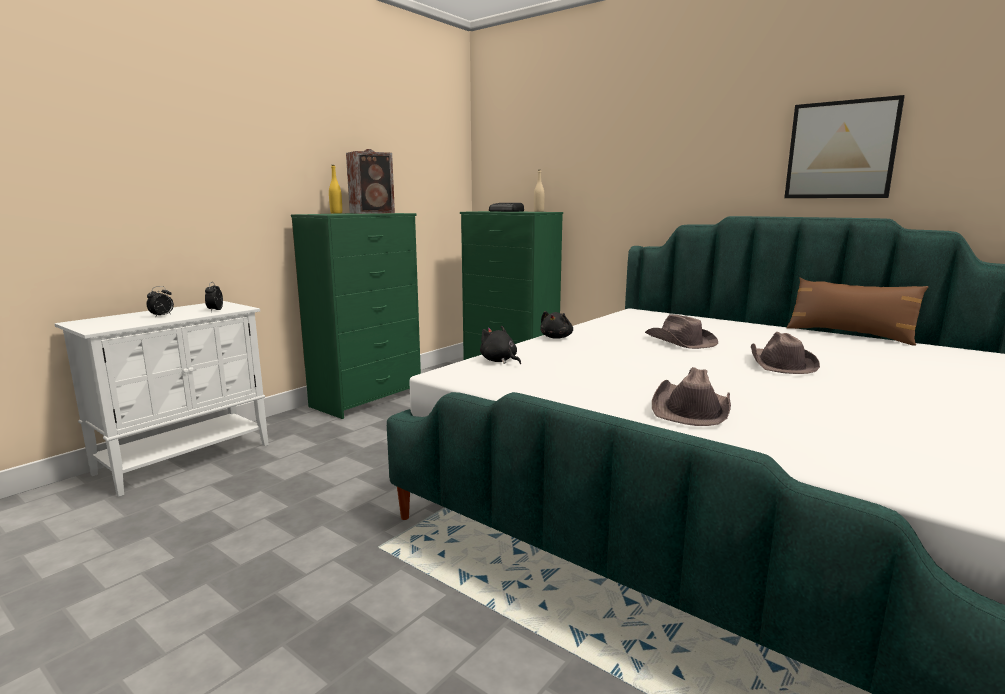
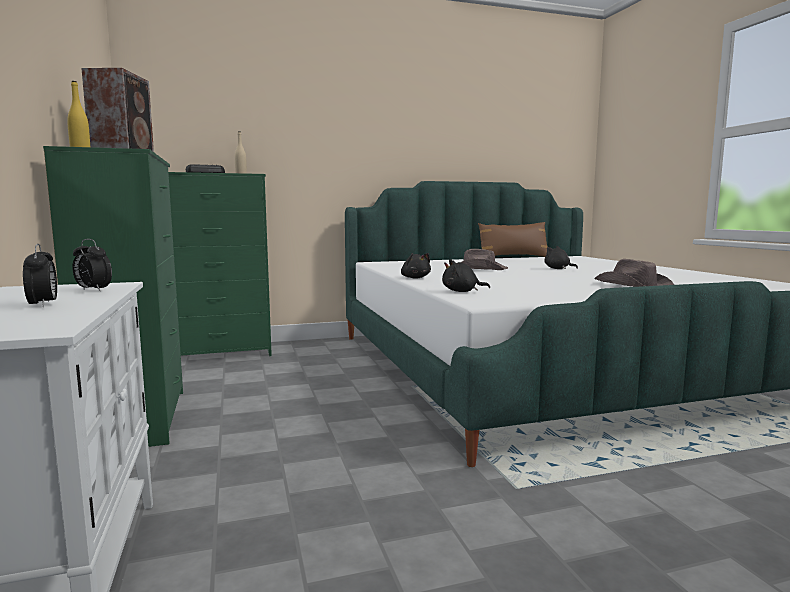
camera: 55 degrees left, 5 degrees down
brown hat [751,332,820,374] -> black plush toy [544,246,578,269]
picture [784,95,905,198] -> none

